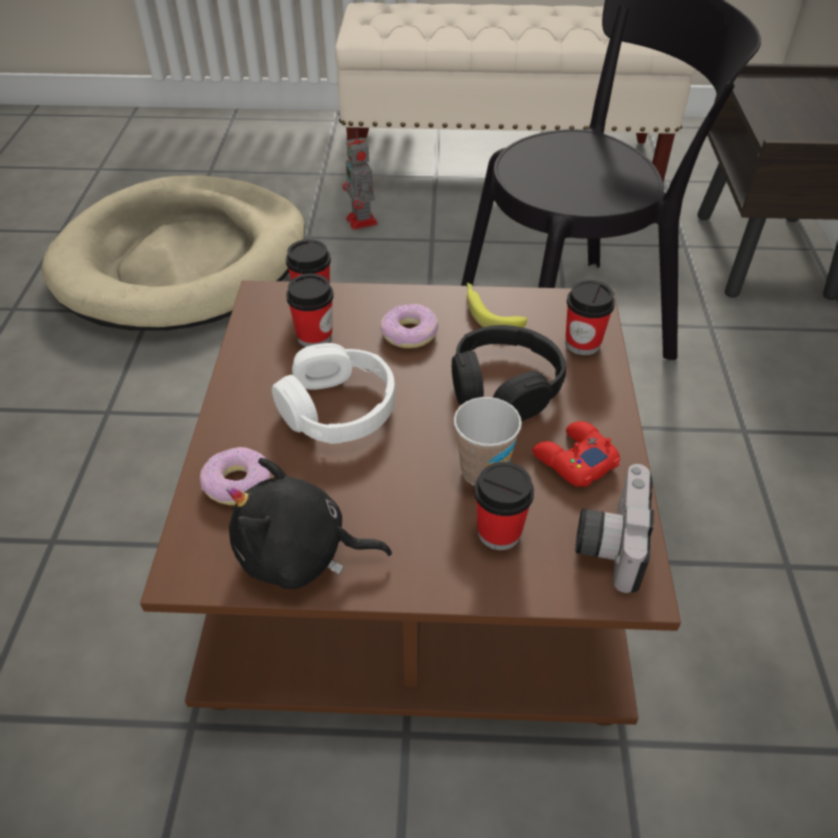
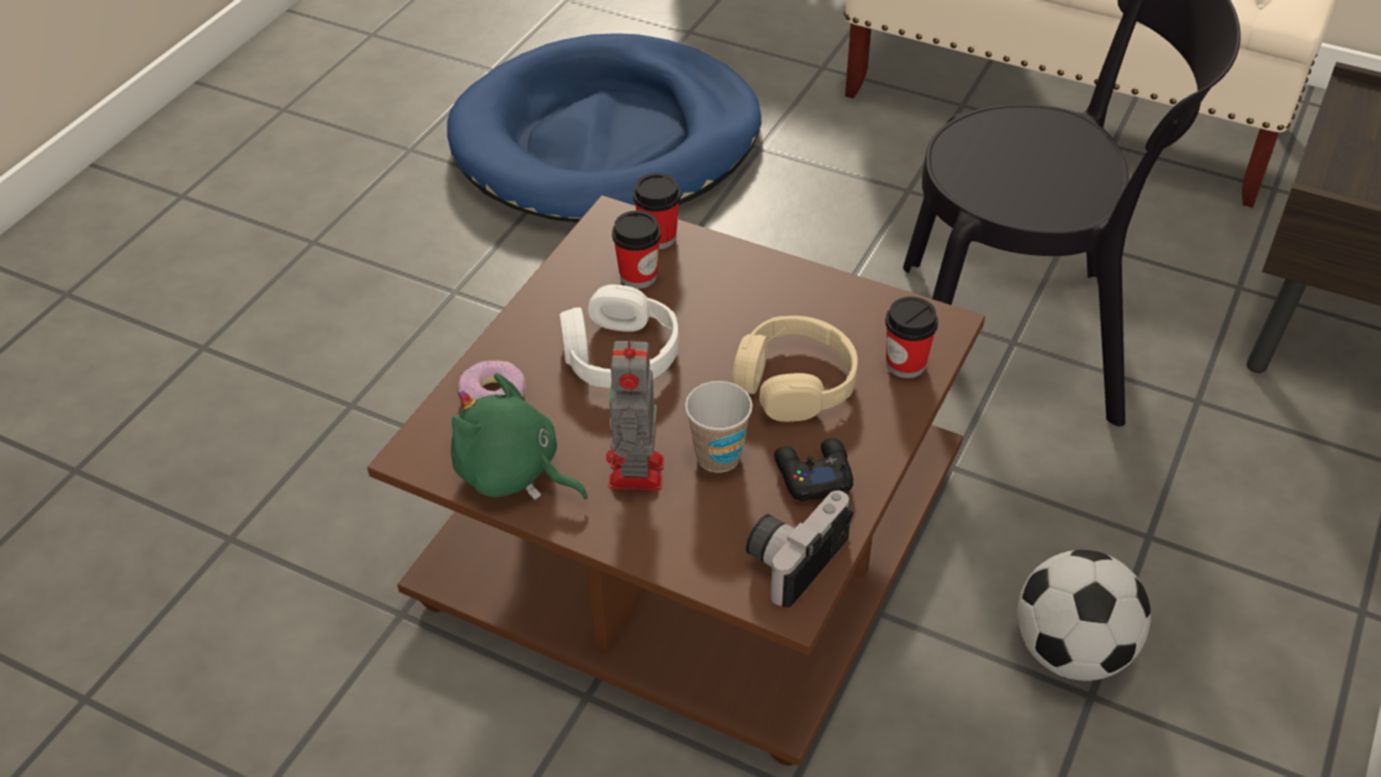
camera: 25 degrees right, 0 degrees up
beige dog bed [42,175,305,331] -> blue dog bed [447,33,761,223]
black plush toy [226,458,392,589] -> green plush toy [451,373,588,500]
toy robot [342,130,378,230] -> toy robot moved to [606,334,664,490]
donut [380,304,438,348] -> none
black headphones [452,325,566,421] -> beige headphones [732,316,858,422]
banana [467,283,527,327] -> none
cup [474,462,534,550] -> none
red game controller [532,421,620,487] -> black game controller [774,438,853,502]
none -> football [1017,550,1151,681]

